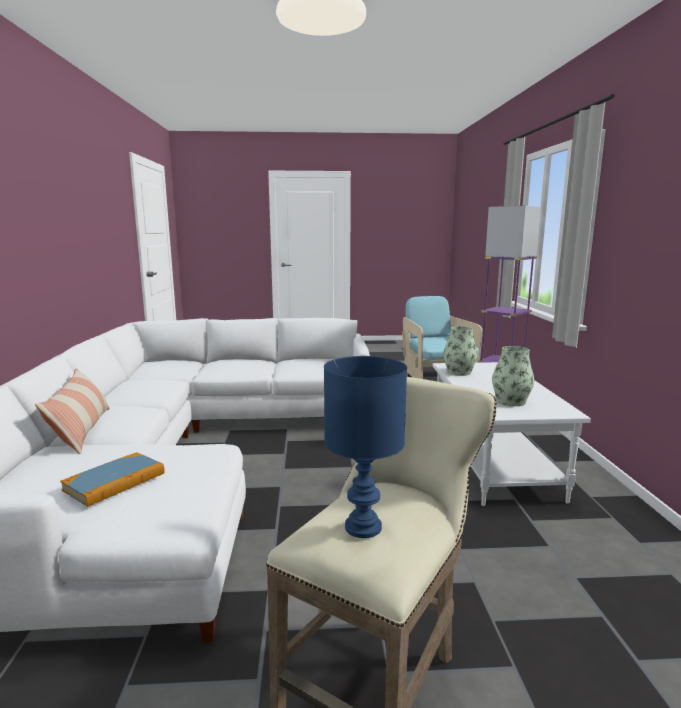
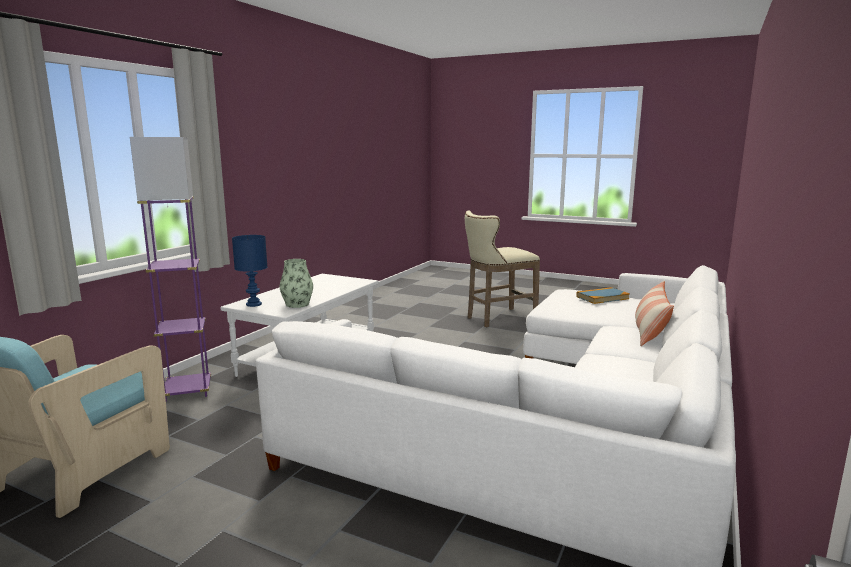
camera: 150 degrees left, 0 degrees up
blue table lamp [324,356,407,538] -> blue table lamp moved to [232,235,267,307]
vase [492,346,534,406] -> none

